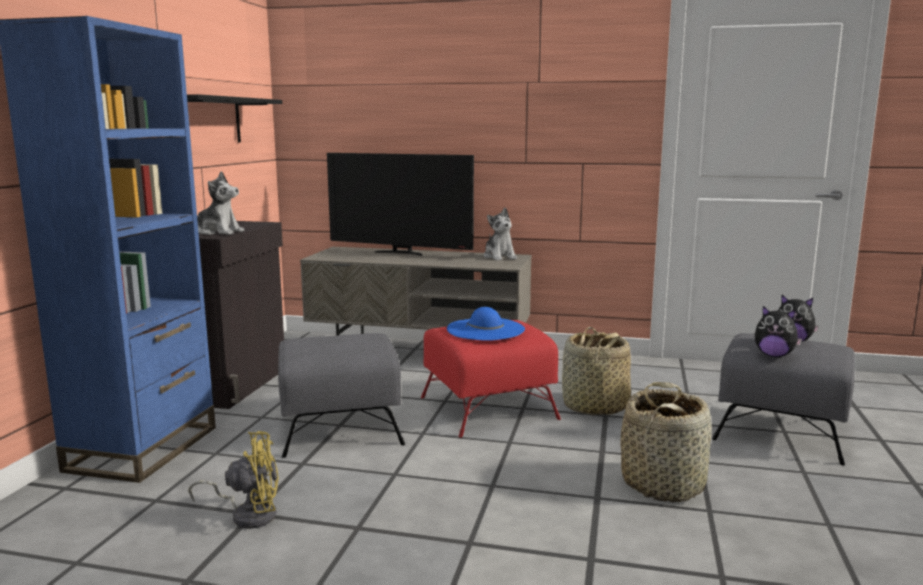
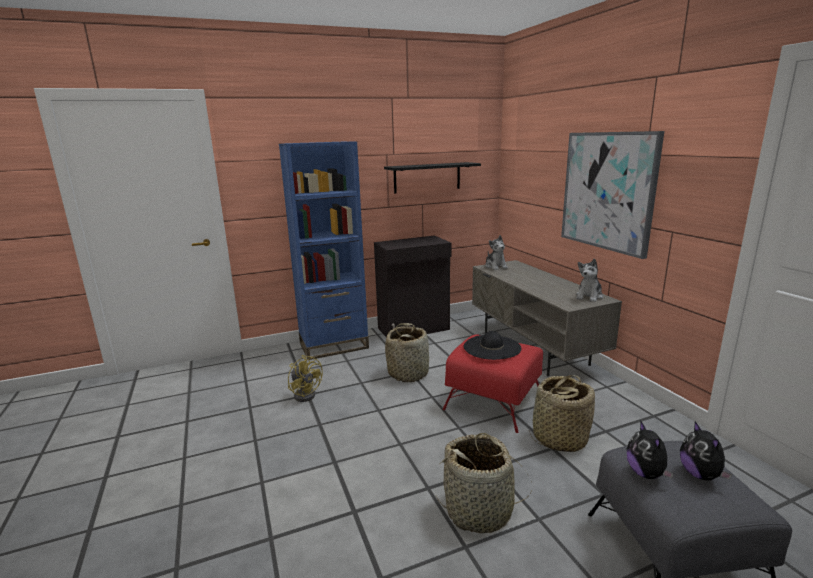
camera: 55 degrees right, 5 degrees up
plush toy [197,171,244,235] -> plush toy moved to [485,235,508,270]
grey ottoman [278,333,405,458] -> basket [385,323,429,382]
television [327,153,474,256] -> none
blue hat [447,307,525,341] -> black hat [464,331,521,360]
none -> picture [561,131,664,259]

